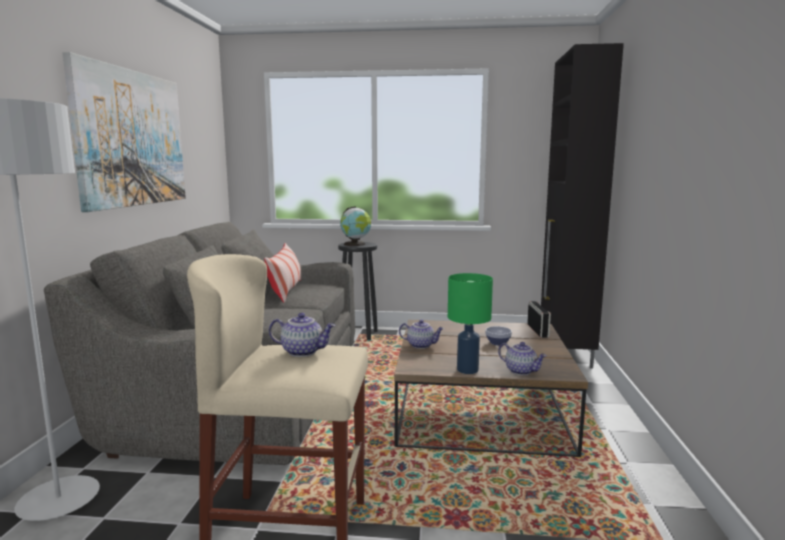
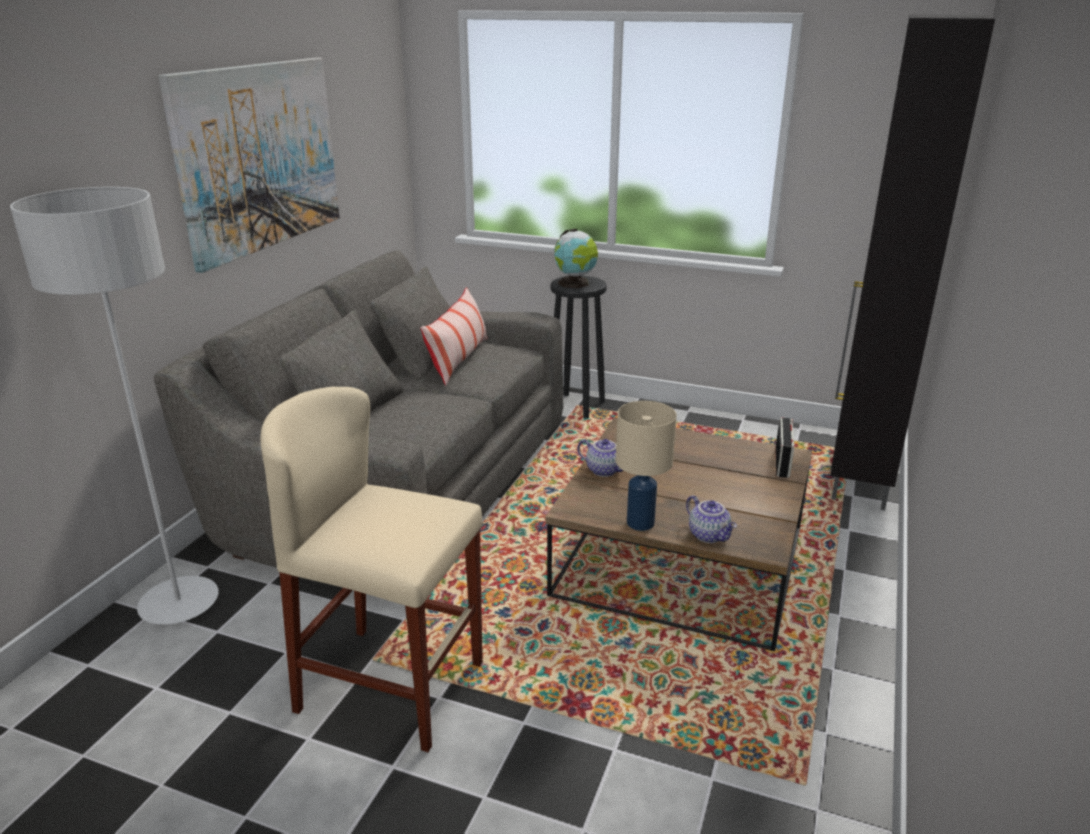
camera: 15 degrees right, 15 degrees up
teapot [269,313,336,357] -> none
green table lamp [448,273,493,374] -> beige table lamp [616,401,677,531]
bowl [485,326,512,346] -> none

